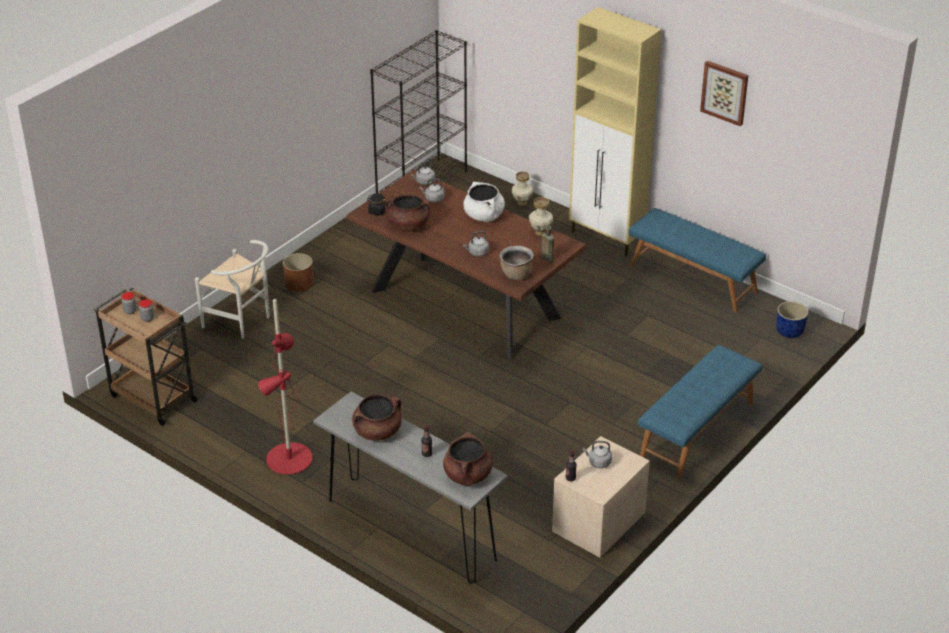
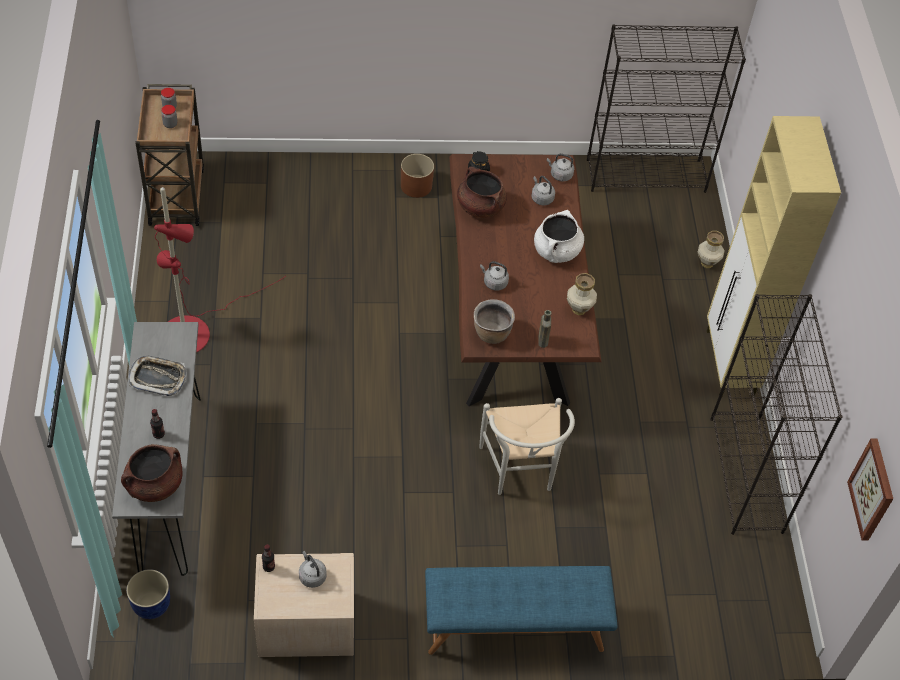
camera: 45 degrees right, 15 degrees up
white chair [195,240,270,339] -> white chair moved to [479,398,575,495]
brown cooking pot [352,394,402,441] -> tray [129,356,187,396]
blue bench [628,208,766,312] -> black bookcase [710,294,843,535]
picture [700,61,748,126] -> picture moved to [847,438,893,541]
blue planter [776,301,809,338] -> blue planter moved to [126,569,170,619]

